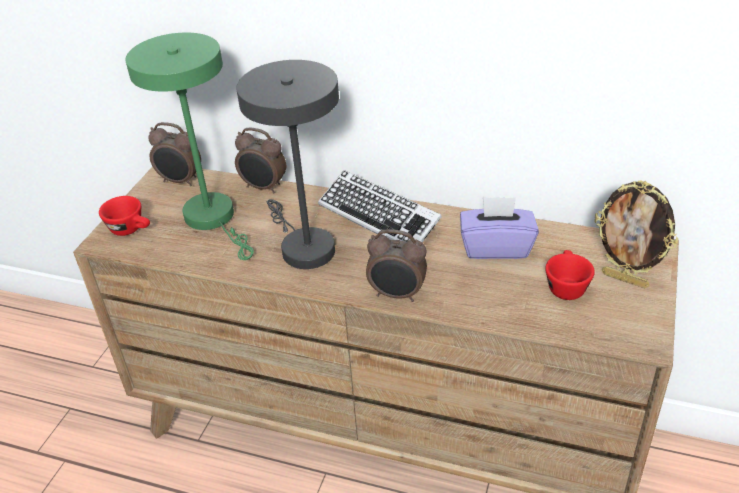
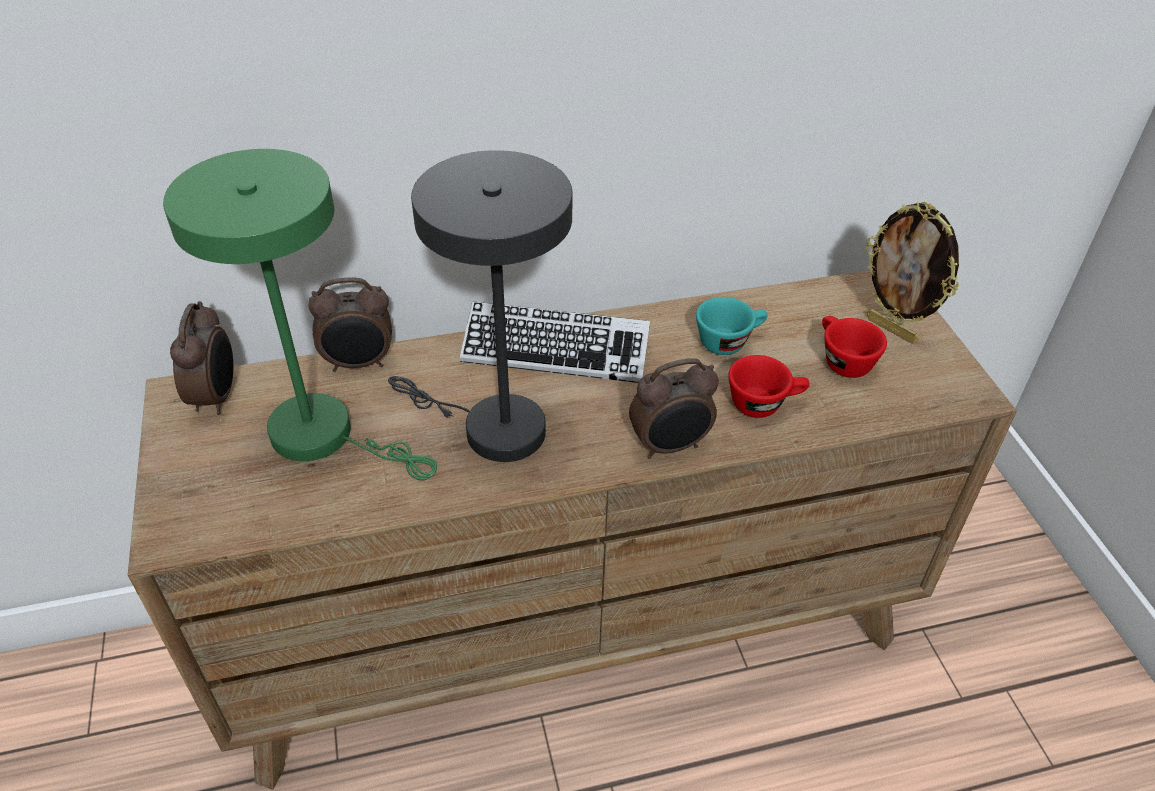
camera: 35 degrees left, 5 degrees up
red cup [99,196,150,236] -> red cup moved to [728,355,810,418]
alarm clock [148,122,201,186] -> alarm clock turned 75 degrees counterclockwise [170,301,233,415]
purple tissue box [460,197,539,259] -> turquoise cup [696,297,768,355]
picture frame [594,180,678,288] -> picture frame turned 45 degrees clockwise [865,202,959,344]

